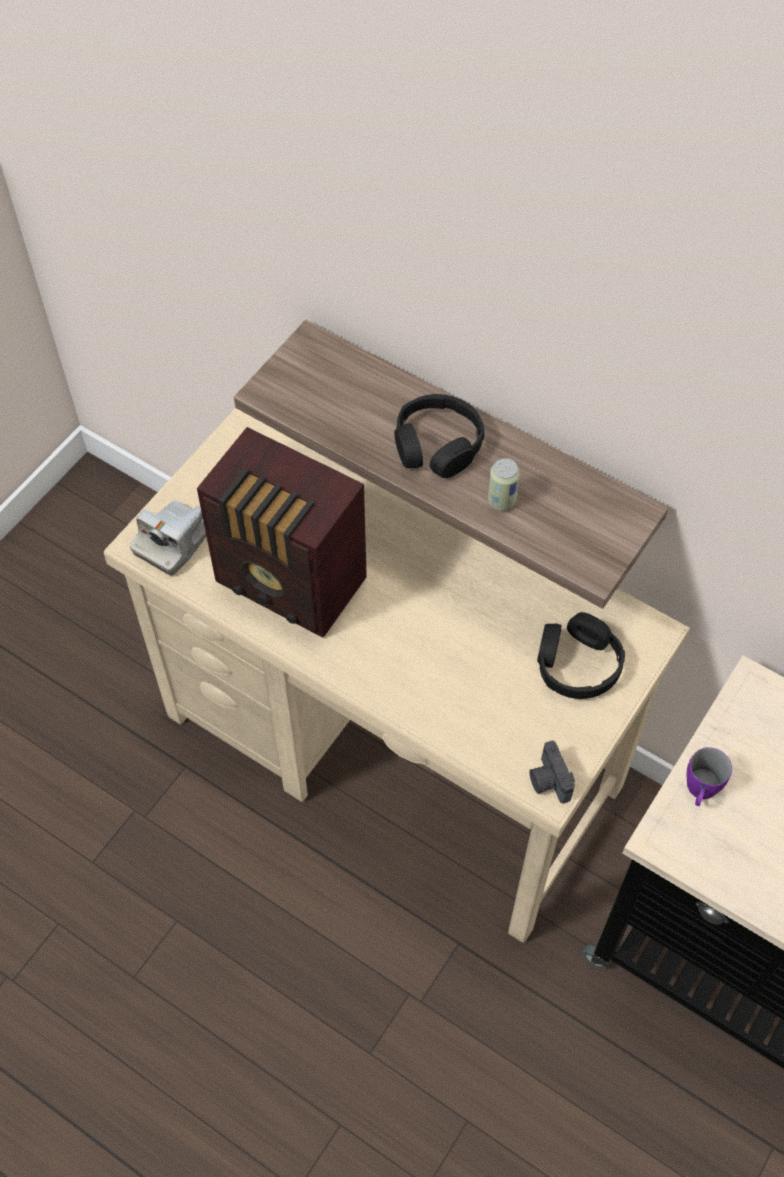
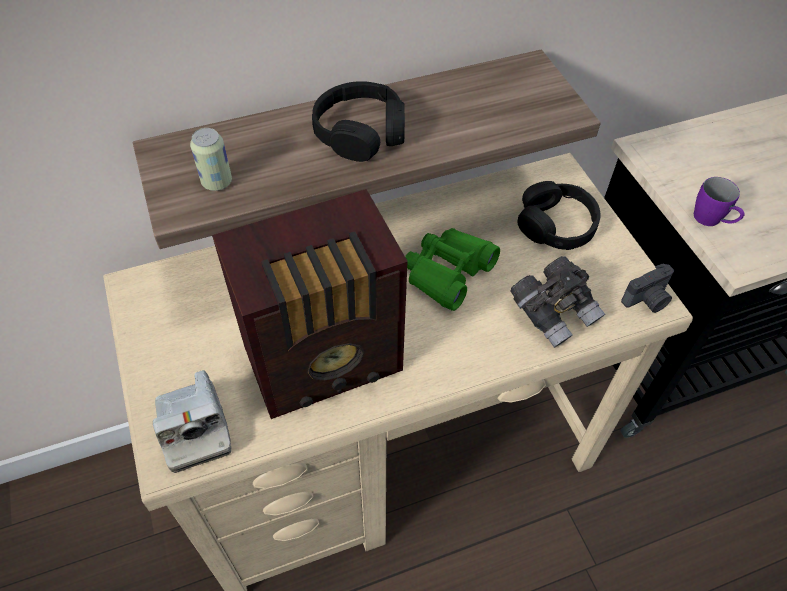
camera: 55 degrees left, 5 degrees down
can [488,458,520,510] -> can moved to [190,128,232,191]
camera [529,740,575,804] -> camera turned 45 degrees counterclockwise [621,263,674,313]
none -> green binoculars [405,228,500,311]
none -> grey binoculars [510,256,605,348]

